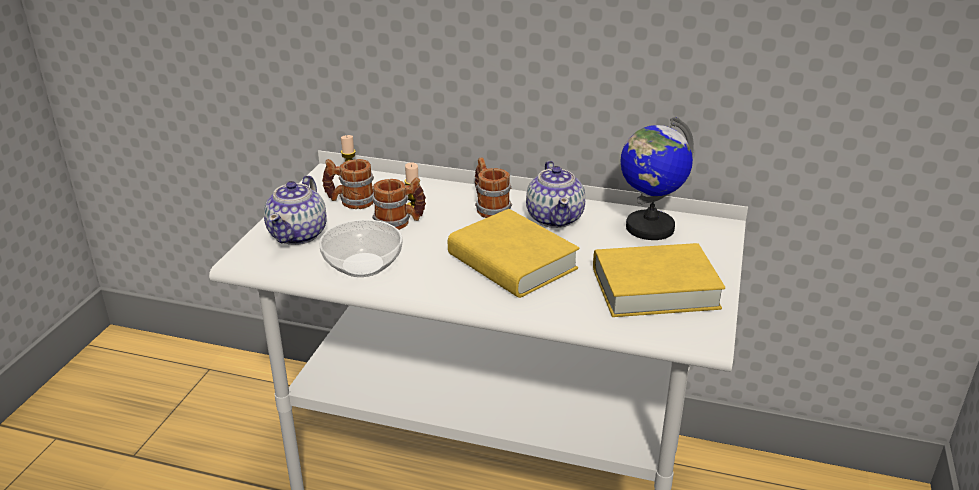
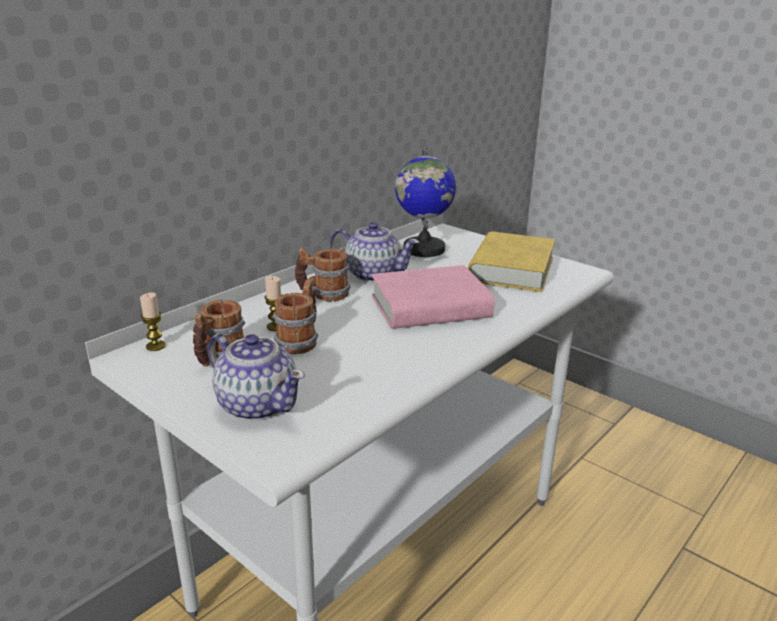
camera: 65 degrees left, 5 degrees down
bowl [319,220,402,277] -> none
yellow book [448,209,579,298] -> pink book [371,265,494,329]

